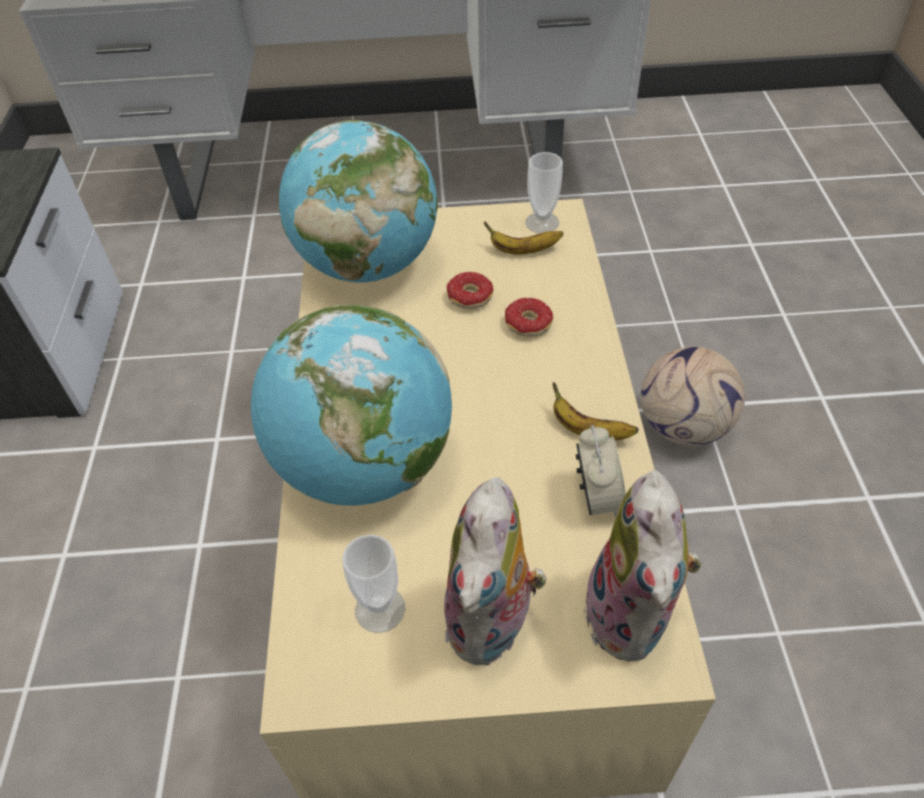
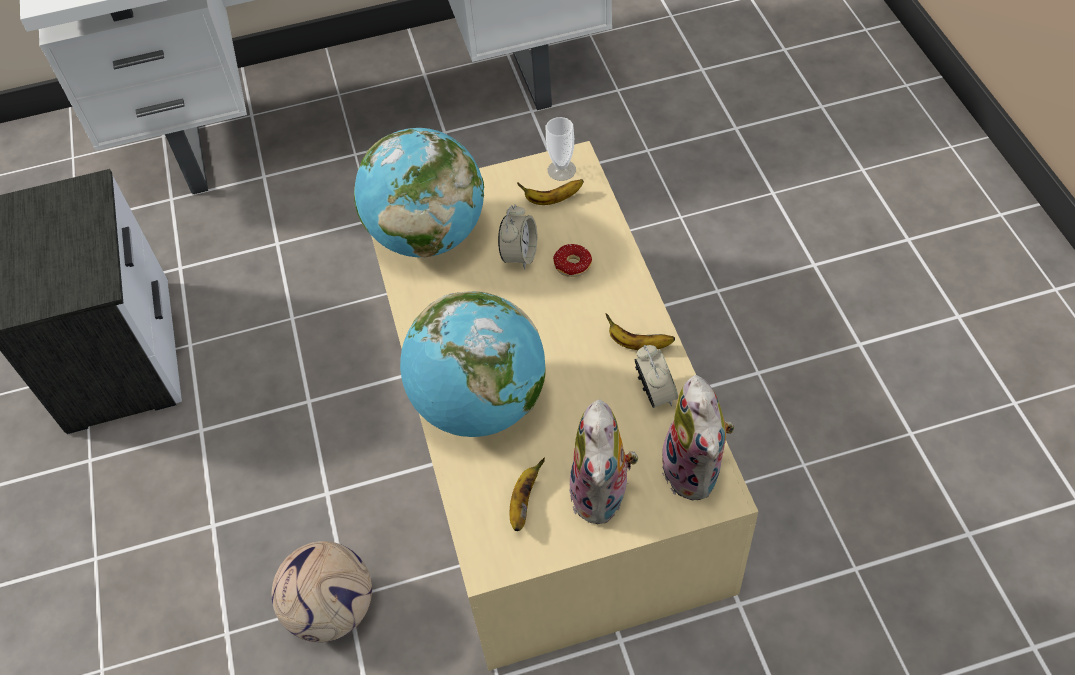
camera: 10 degrees left, 5 degrees up
cup [342,535,405,633] -> banana [510,458,545,531]
donut [447,272,493,309] -> alarm clock [498,205,537,270]
football [641,347,745,446] -> football moved to [272,541,372,642]

